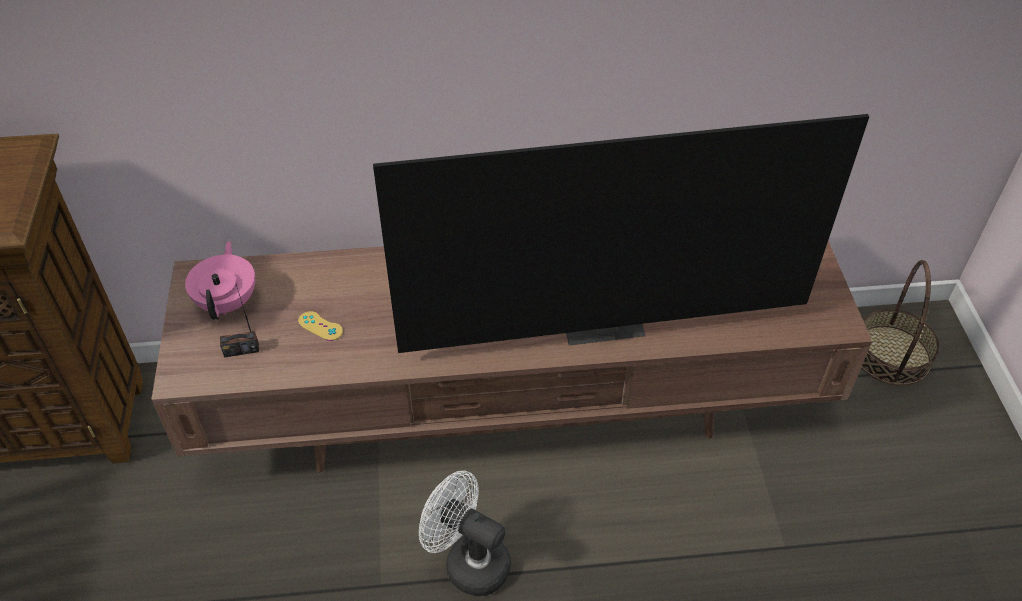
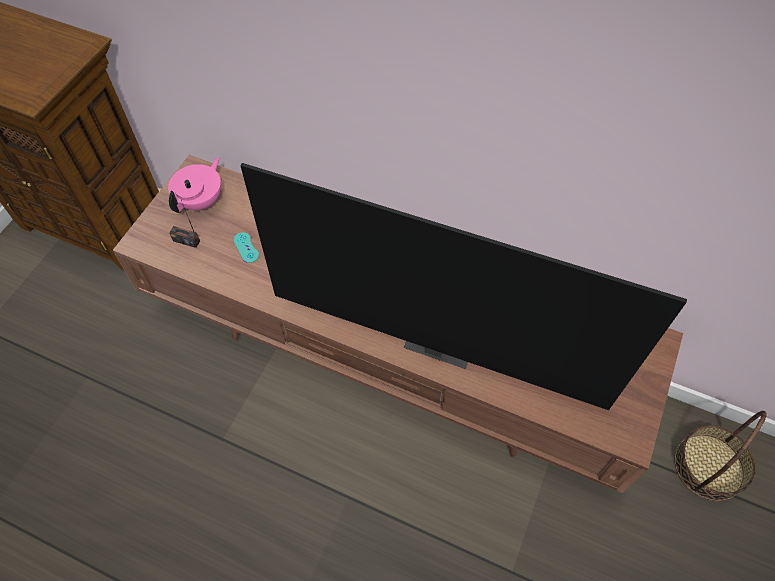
camera: 30 degrees right, 10 degrees up
yellow game controller [298,311,343,341] -> turquoise game controller [234,232,259,263]
white fan [419,470,511,596] -> none

